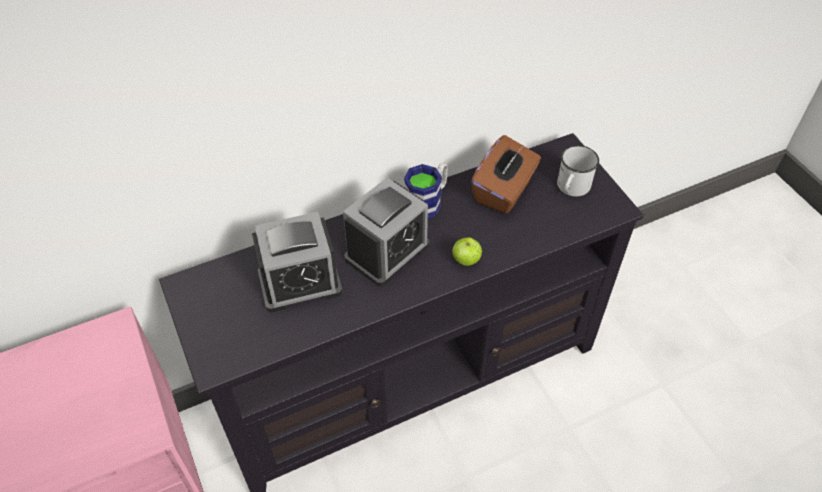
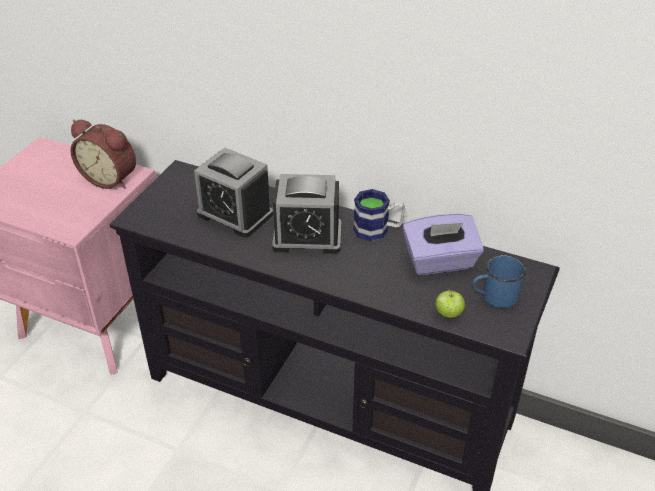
camera: 50 degrees right, 10 degrees down
apple [453,237,482,266] -> apple moved to [435,288,465,318]
brown tissue box [471,135,541,214] -> purple tissue box [402,214,484,275]
white mug [557,145,599,197] -> blue mug [472,255,526,308]
none -> alarm clock [70,120,136,189]

